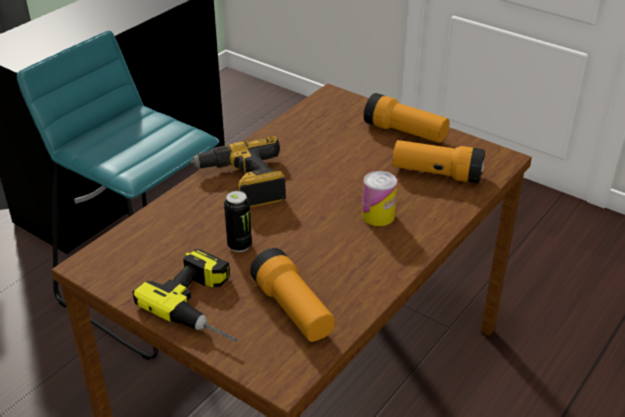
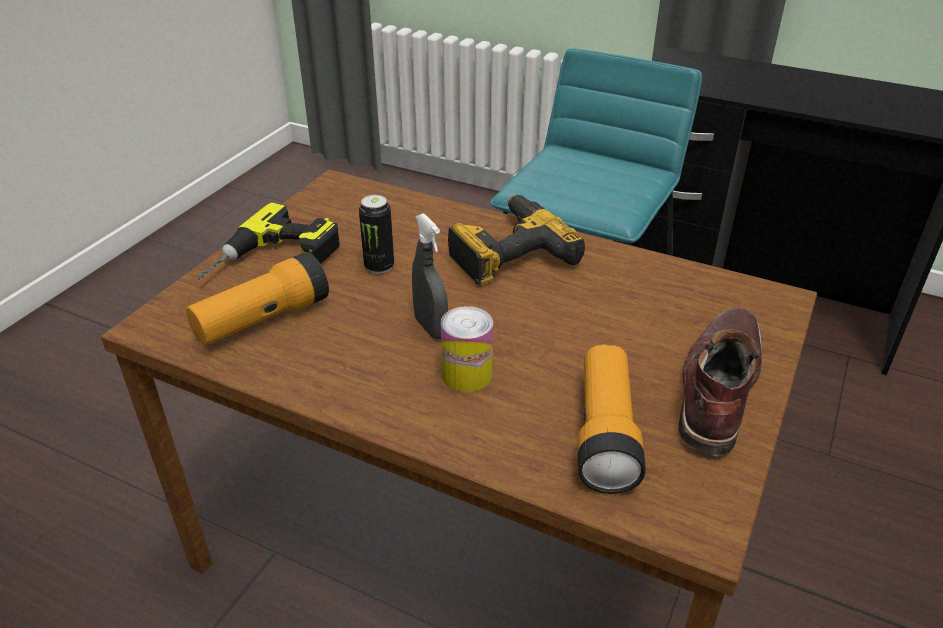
camera: 80 degrees right, 0 degrees up
flashlight [364,93,449,143] -> brown boot [679,308,762,456]
none -> grey spray bottle [412,213,448,339]

